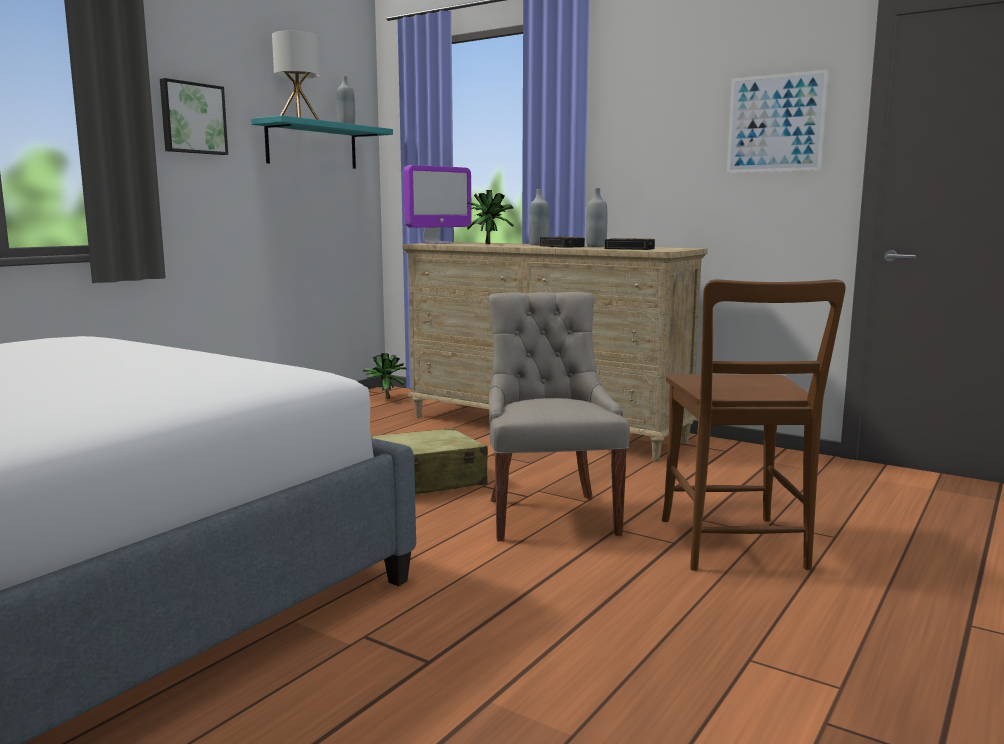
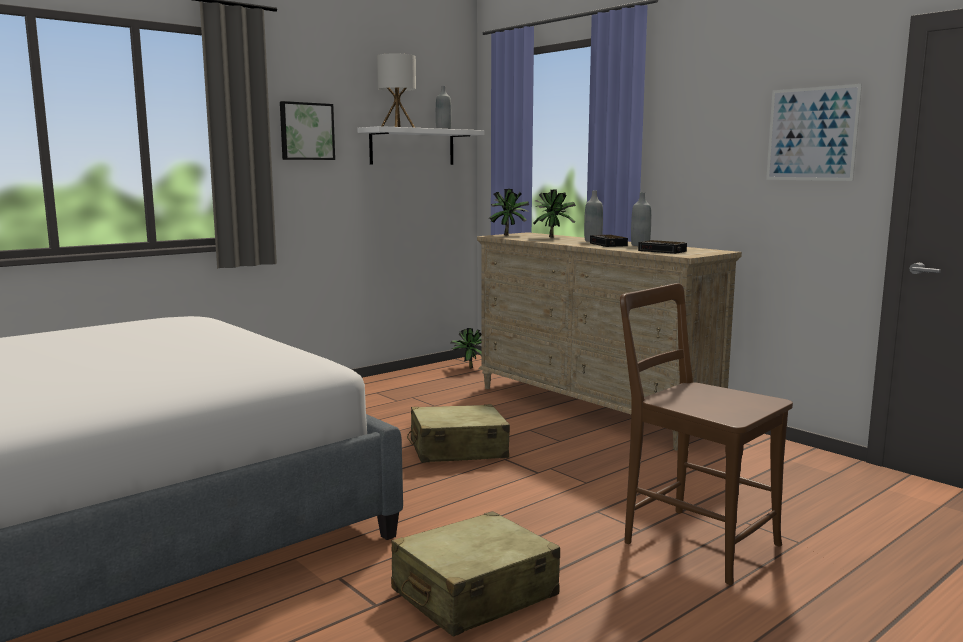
camera: 15 degrees right, 0 degrees up
turquoise shelf [251,115,393,169] -> white shelf [357,126,484,165]
monitor [404,165,471,244] -> potted plant [488,189,529,236]
grey chair [488,292,630,541] -> none
brown chair [662,279,846,571] -> brown chair turned 120 degrees clockwise [620,283,793,585]
none -> beige suitcase [391,511,560,637]

